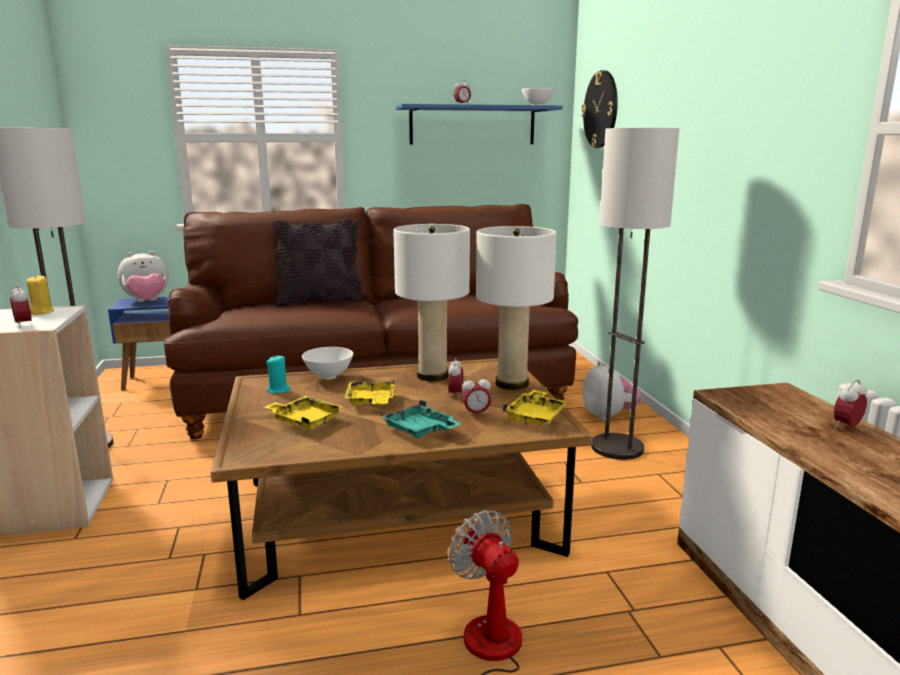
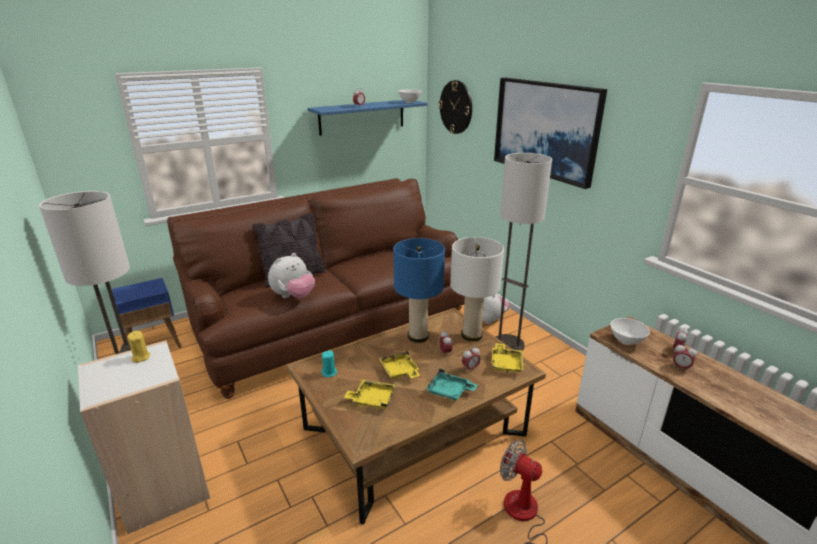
camera: 20 degrees left, 10 degrees up
alarm clock [10,284,32,328] -> alarm clock moved to [673,343,697,372]
plush toy [118,251,169,302] -> plush toy moved to [268,253,315,299]
white bowl [302,347,353,379] -> white bowl moved to [610,318,650,345]
white table lamp [393,224,470,381] -> blue table lamp [393,238,445,343]
none -> picture [494,78,607,189]

